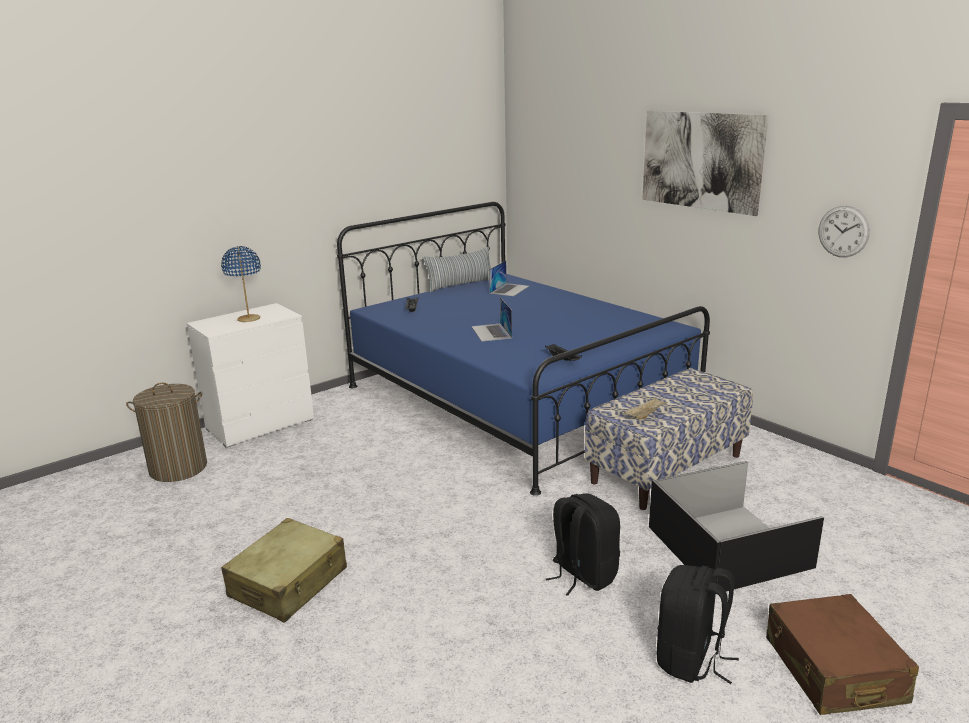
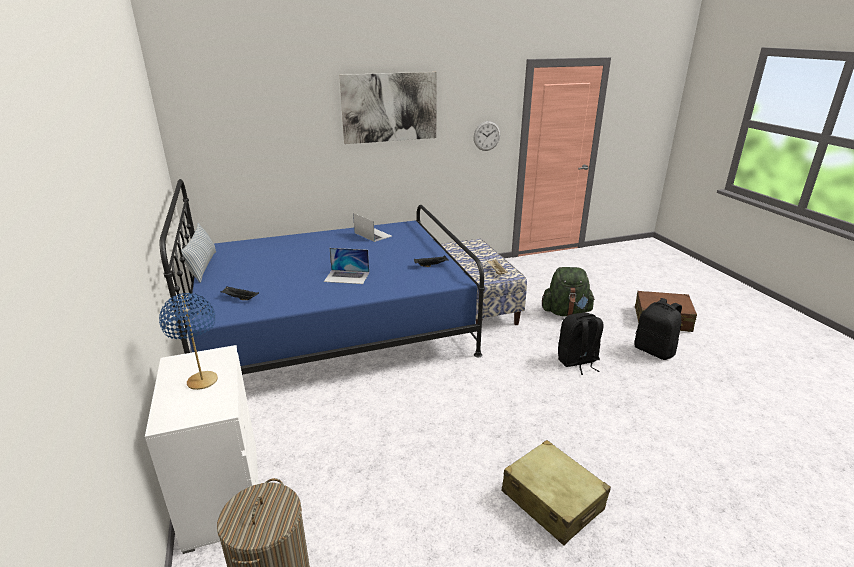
camera: 70 degrees left, 5 degrees up
laptop [489,261,529,296] -> laptop moved to [353,213,392,242]
black storage box [649,461,824,594] -> green backpack [542,267,595,316]

